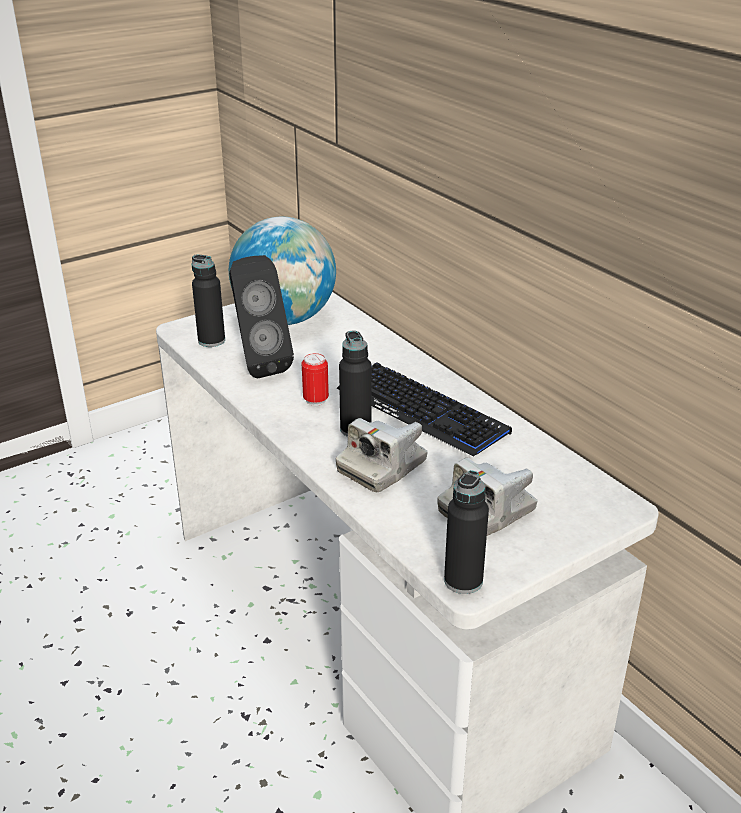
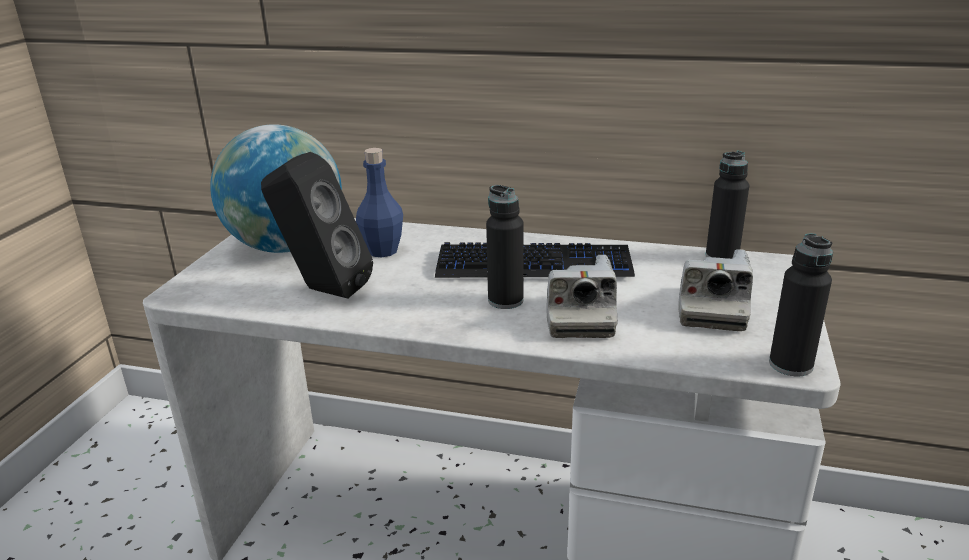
camera: 40 degrees left, 5 degrees down
black bottle [192,254,225,347] -> black bottle moved to [706,151,749,259]
can [302,353,329,406] -> none
none -> blue bottle [356,148,403,257]

